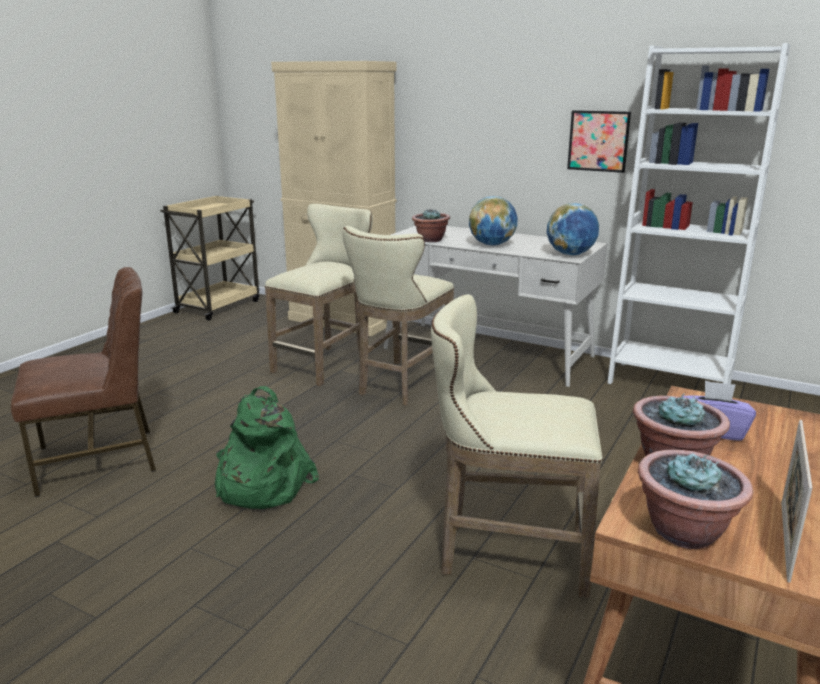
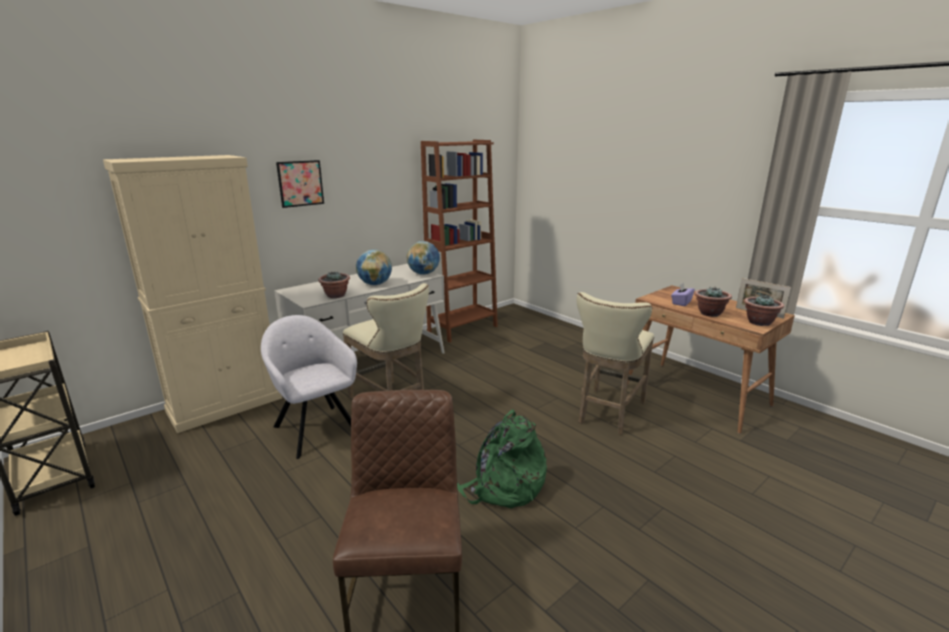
camera: 70 degrees left, 0 degrees up
beige stool [265,204,373,386] -> grey armchair [261,315,357,459]
picture [567,110,631,173] -> picture moved to [276,160,324,208]
white bookcase [607,43,790,384] -> brown bookcase [421,140,498,342]

